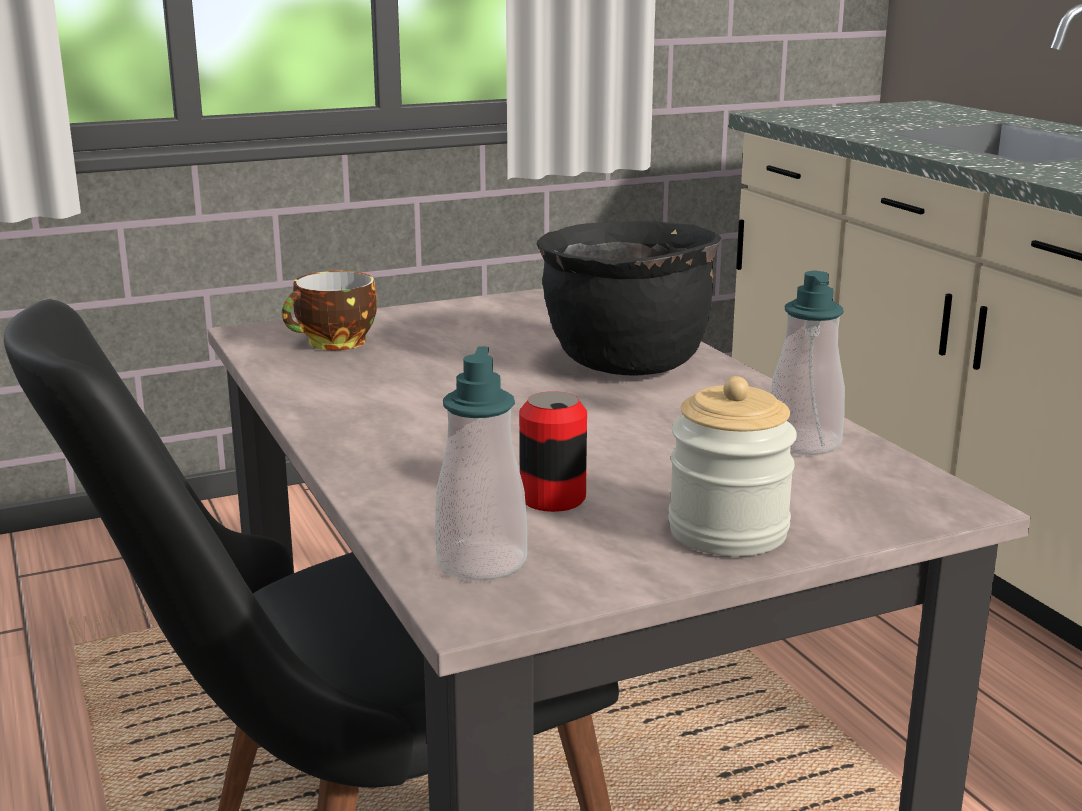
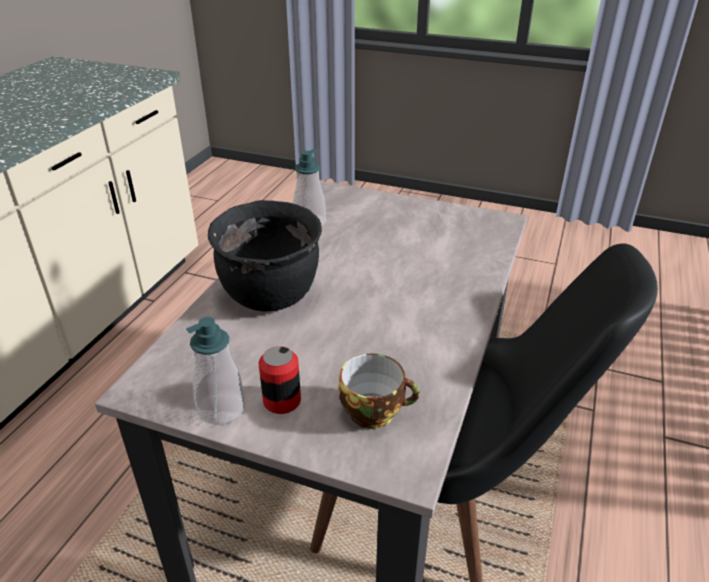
camera: 135 degrees left, 15 degrees up
soap dispenser [435,347,527,580] -> soap dispenser moved to [186,317,245,425]
can [519,391,587,512] -> can moved to [259,346,301,414]
jar [668,376,797,556] -> none

